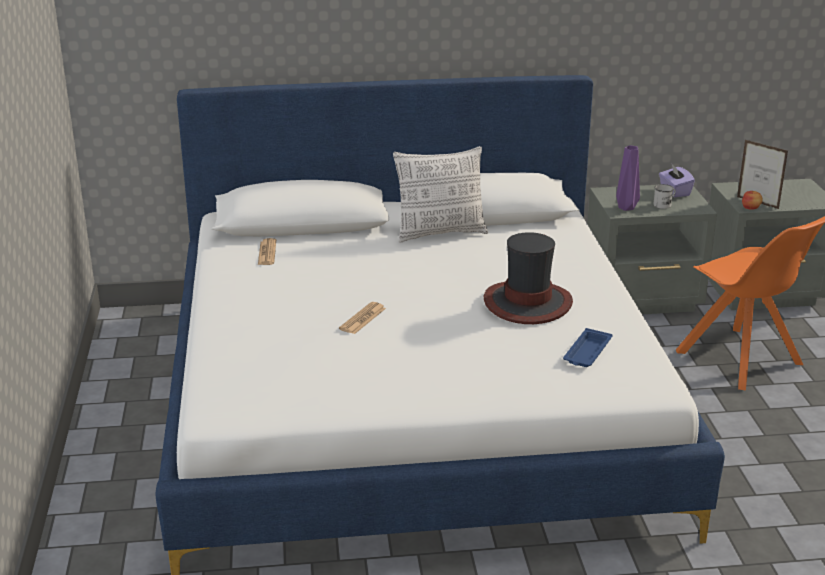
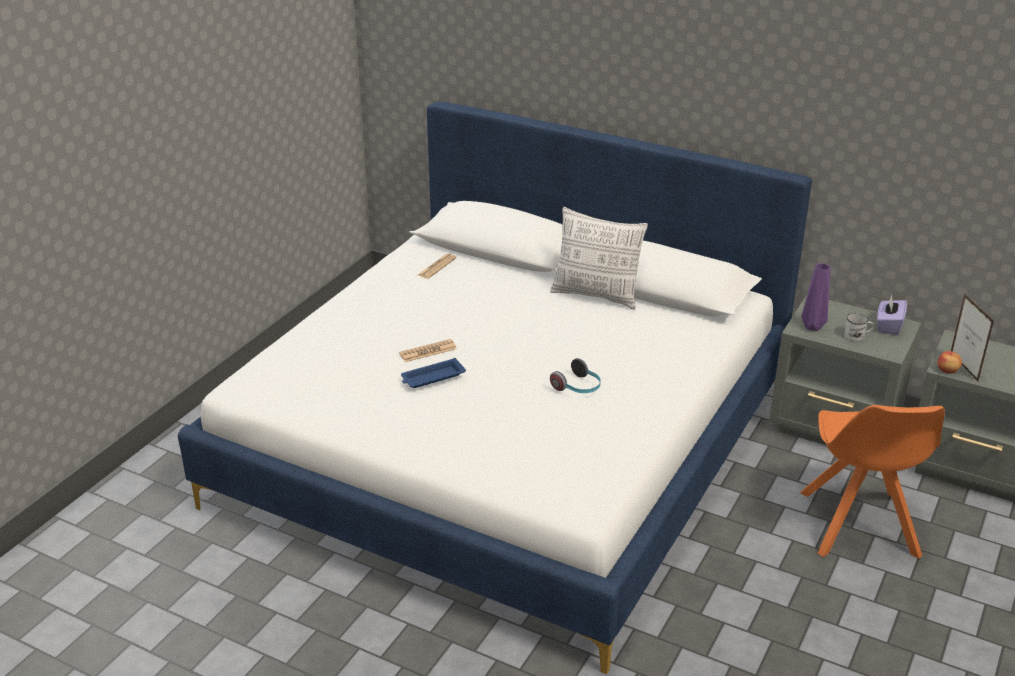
camera: 35 degrees right, 5 degrees up
hat [484,232,573,324] -> headphones [550,358,601,393]
blue tray [563,328,612,367] -> blue tray moved to [401,358,466,388]

